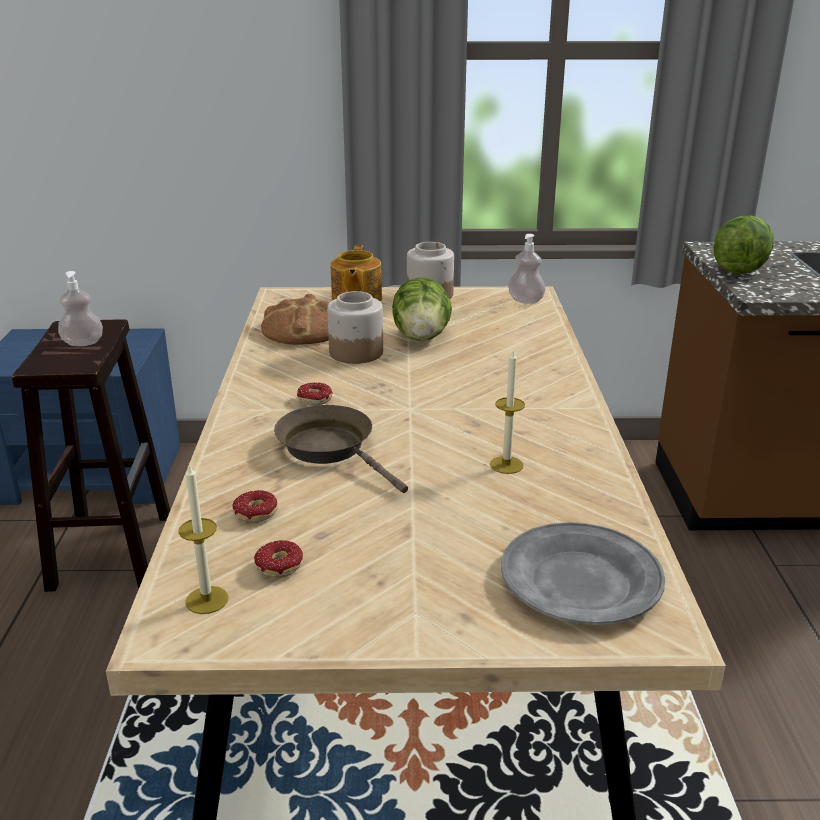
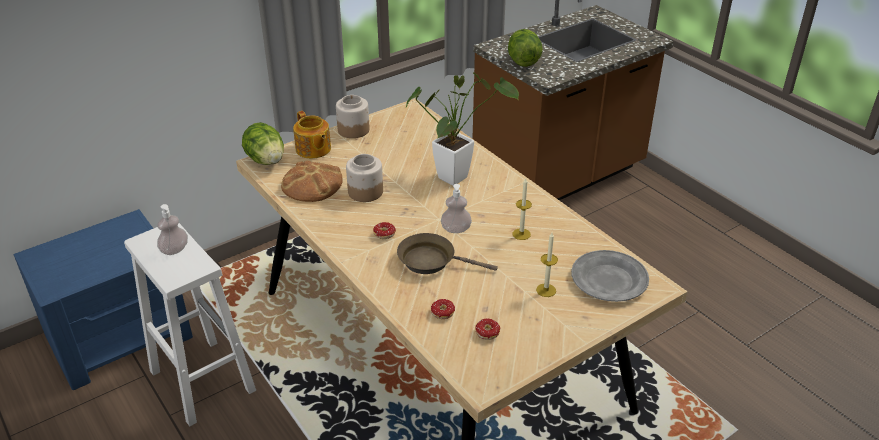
camera: 35 degrees left, 10 degrees up
brown stool [12,319,170,592] -> white stool [124,223,256,426]
candle [178,464,228,614] -> candle moved to [536,233,558,297]
lettuce [392,277,452,341] -> lettuce moved to [242,122,284,165]
soap dispenser [508,234,546,304] -> soap dispenser moved to [441,184,472,233]
none -> potted plant [405,72,519,185]

